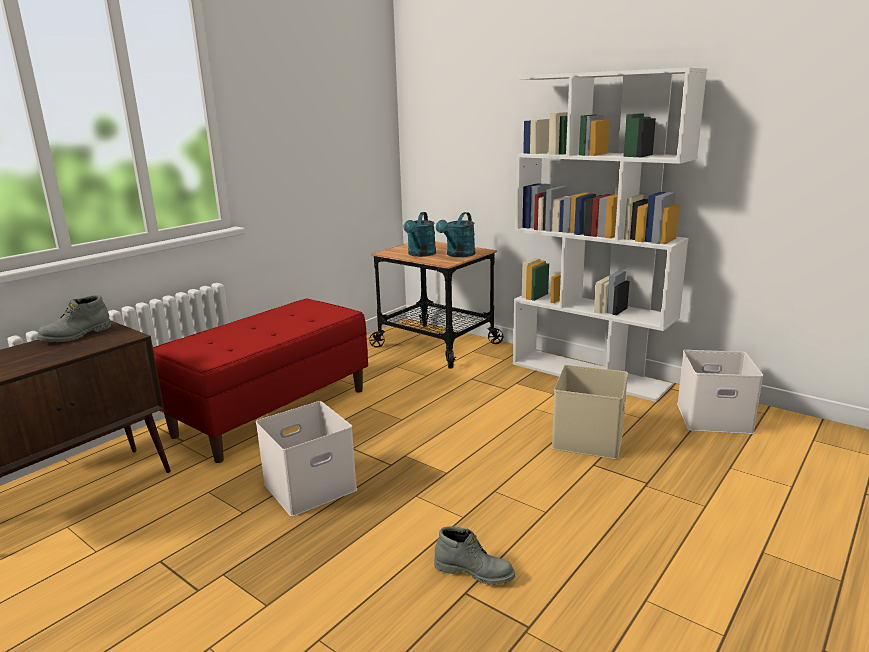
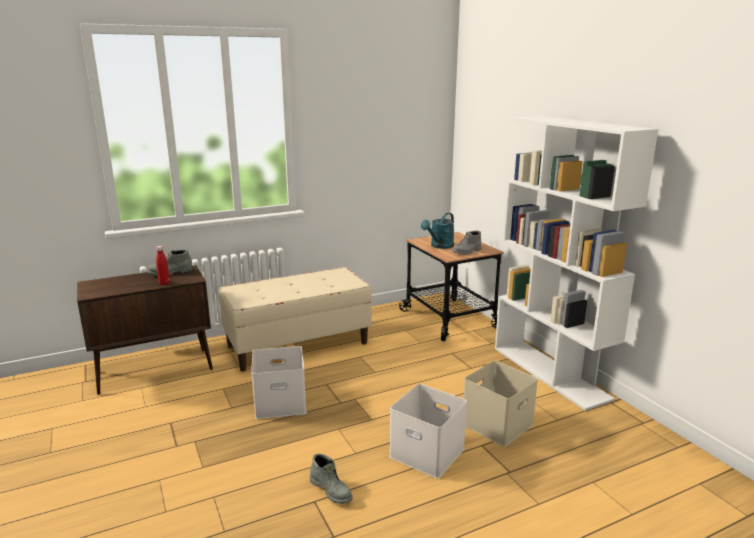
camera: 25 degrees right, 0 degrees up
red bench [153,299,368,463] -> beige bench [219,267,372,372]
turquoise watering can [436,212,475,257] -> grey boot [452,230,481,255]
white storage box [677,350,763,434] -> white storage box moved to [389,384,467,479]
none -> red bottle [156,246,170,285]

